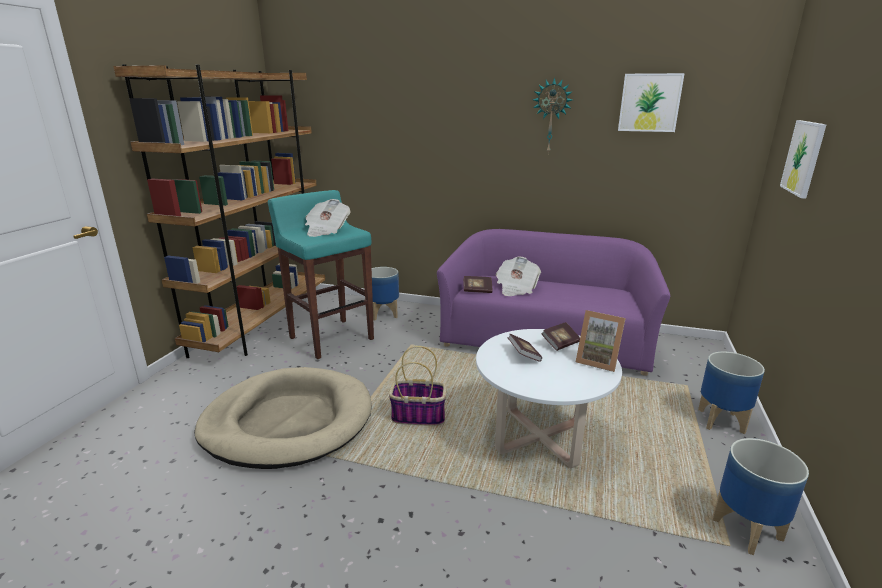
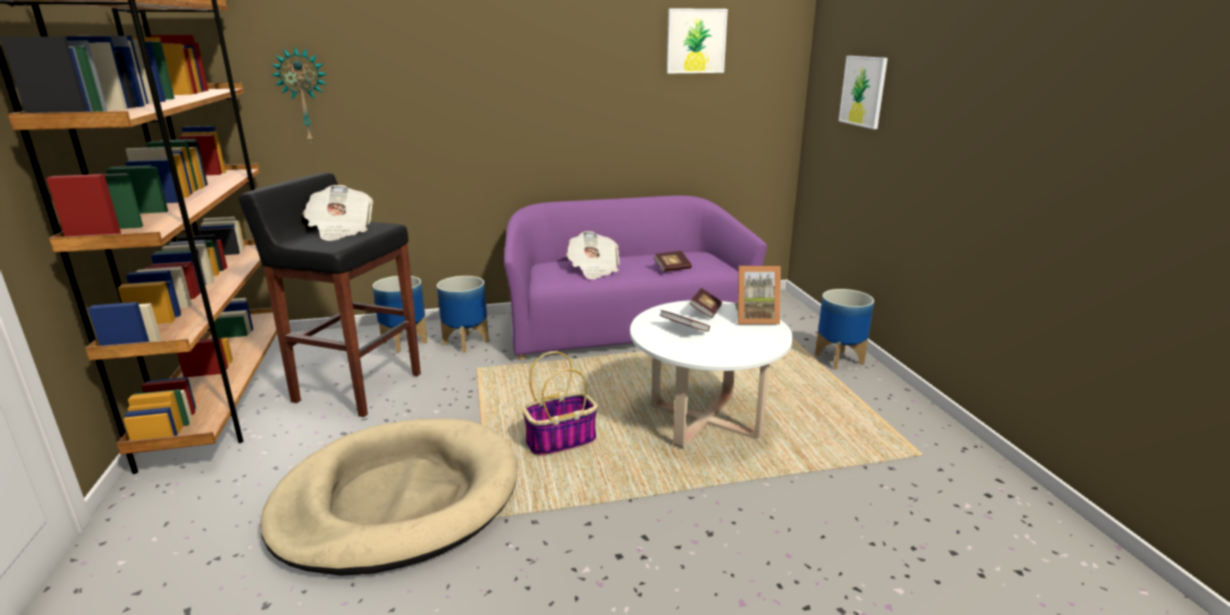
camera: 30 degrees left, 0 degrees up
turquoise stool [268,190,374,359] -> black stool [239,173,421,417]
book [463,276,493,293] -> book moved to [653,251,692,272]
wall clock [533,77,573,154] -> wall clock moved to [271,47,327,143]
planter [712,438,809,555] -> planter moved to [437,276,489,353]

